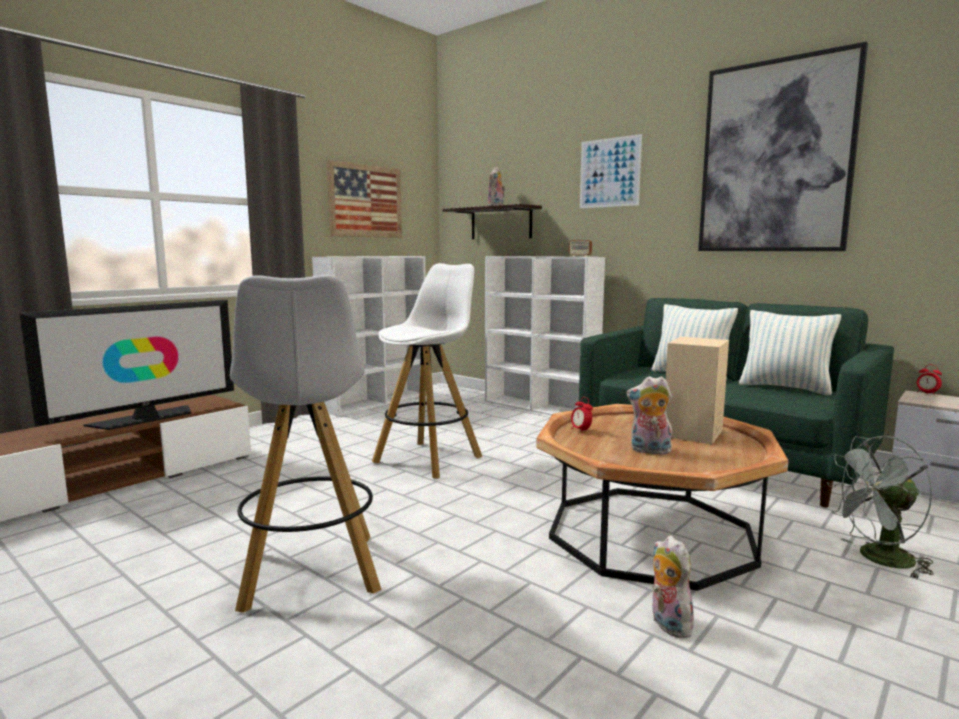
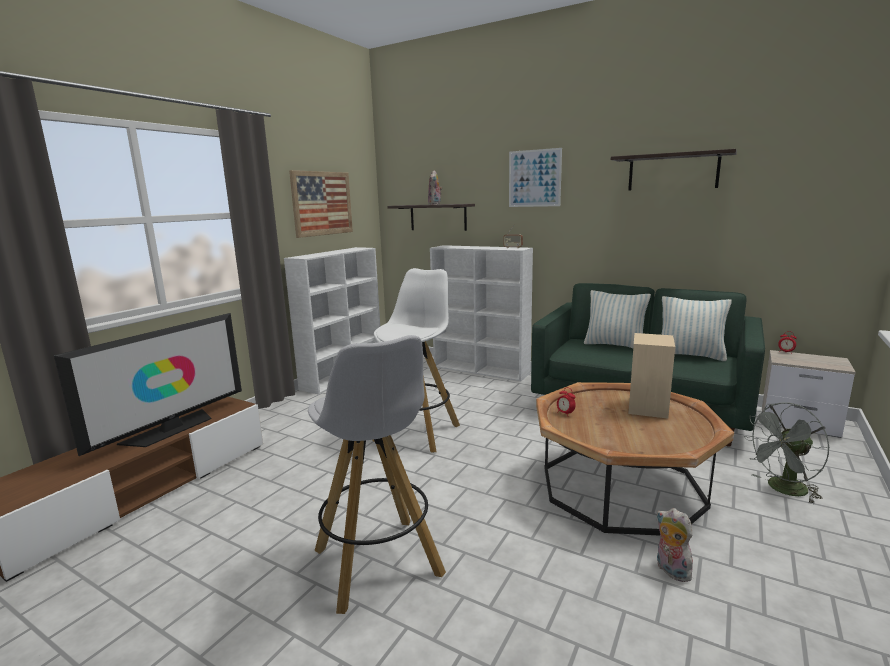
camera: 10 degrees left, 5 degrees up
plush toy [626,376,673,456] -> none
picture [698,41,868,251] -> shelf [611,149,737,191]

